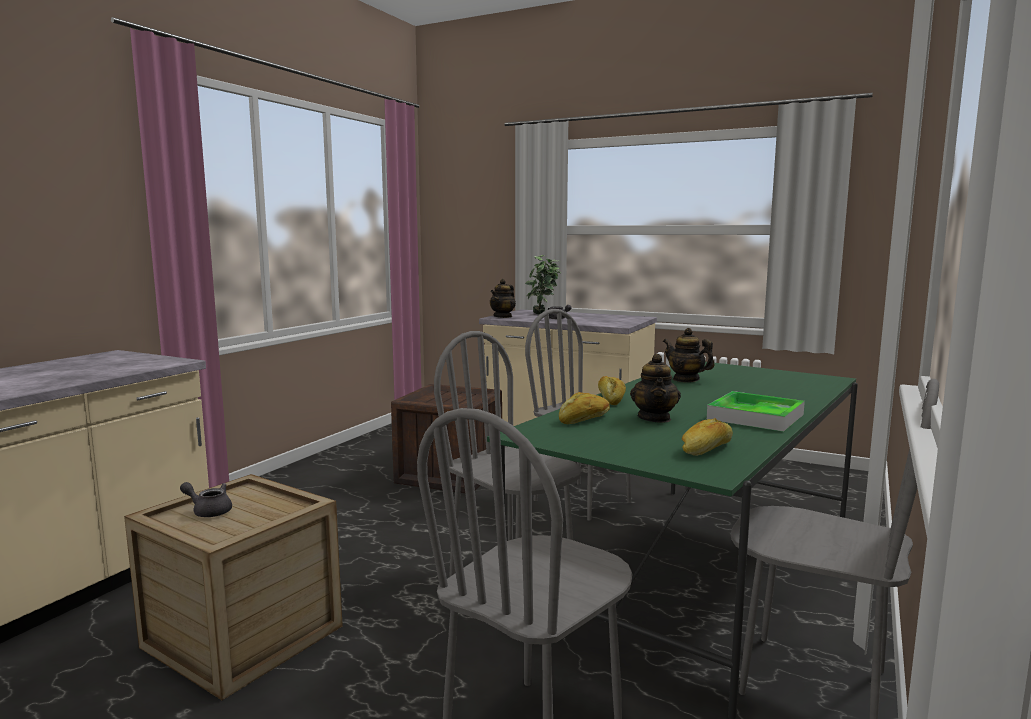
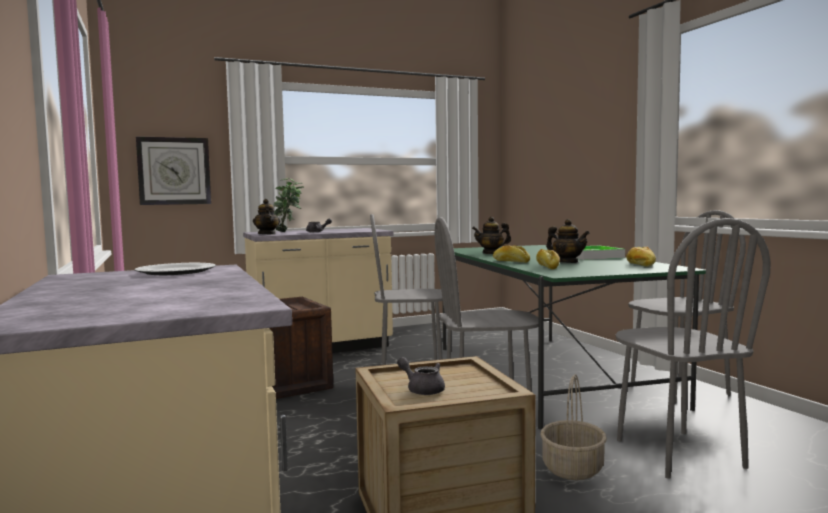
camera: 50 degrees left, 5 degrees down
grey teapot [180,482,232,517] -> grey teapot turned 75 degrees clockwise [397,357,445,395]
none -> plate [135,263,216,275]
none -> wall clock [136,136,211,205]
none -> basket [541,374,607,480]

